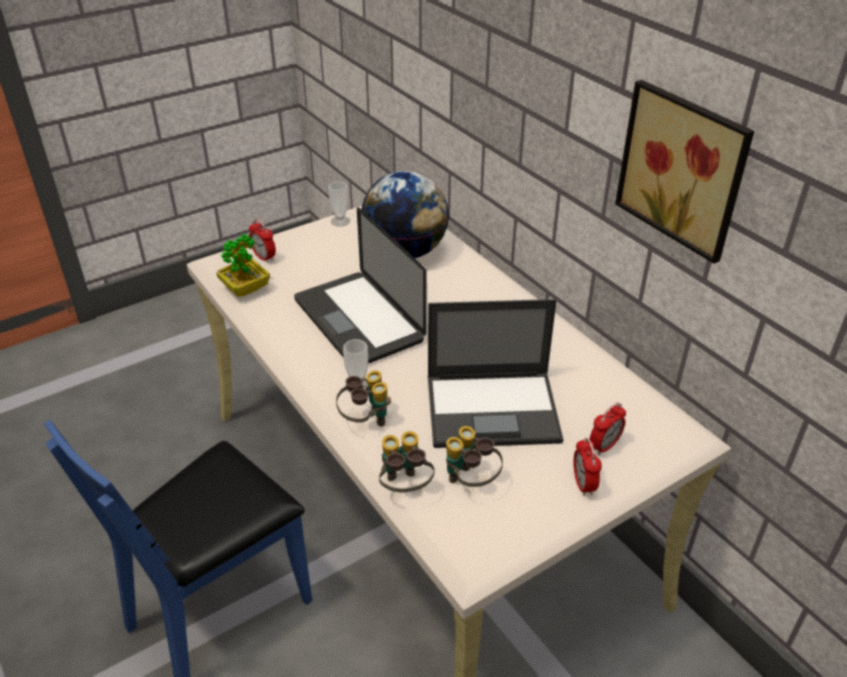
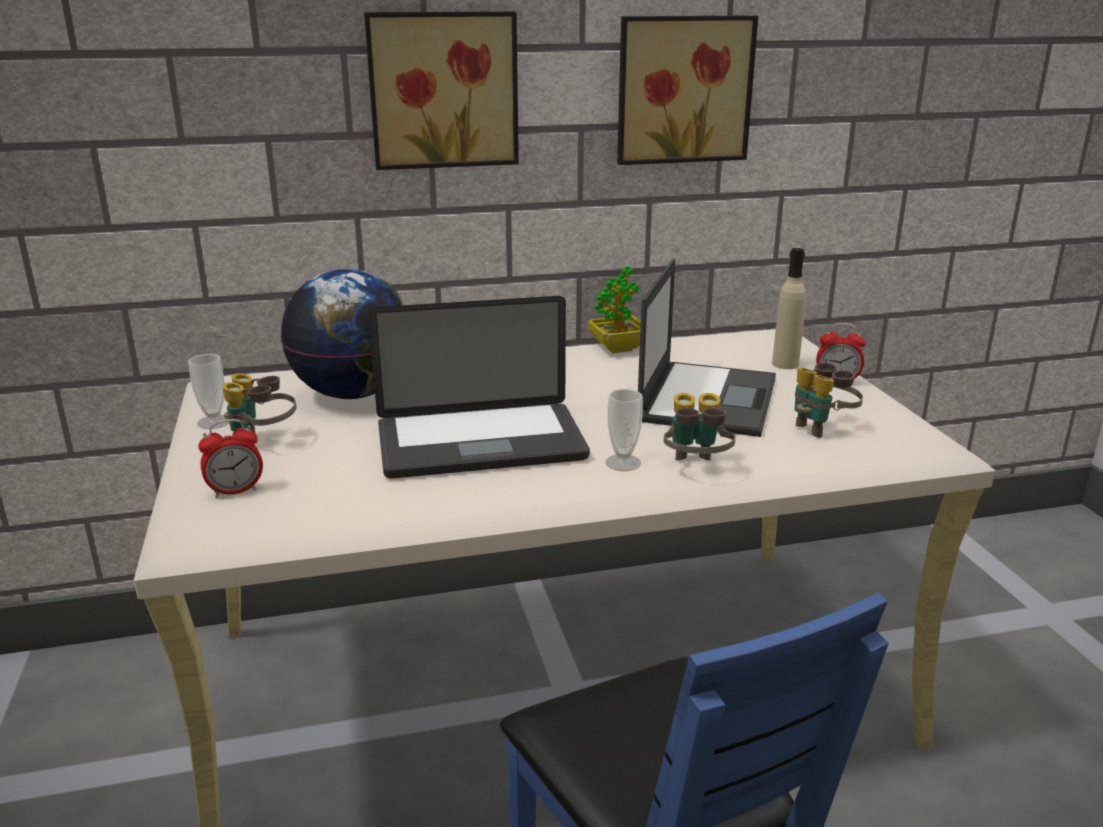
camera: 70 degrees left, 15 degrees down
potted plant [216,234,270,297] -> potted plant moved to [588,266,641,353]
binoculars [379,431,434,492] -> binoculars moved to [222,373,297,434]
alarm clock [590,402,626,456] -> beige bottle [772,248,806,369]
none -> picture [364,11,519,170]

